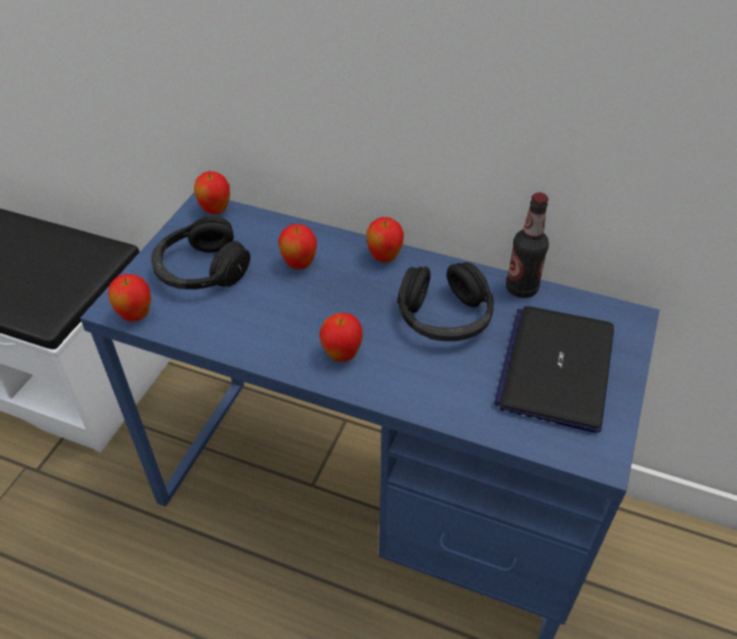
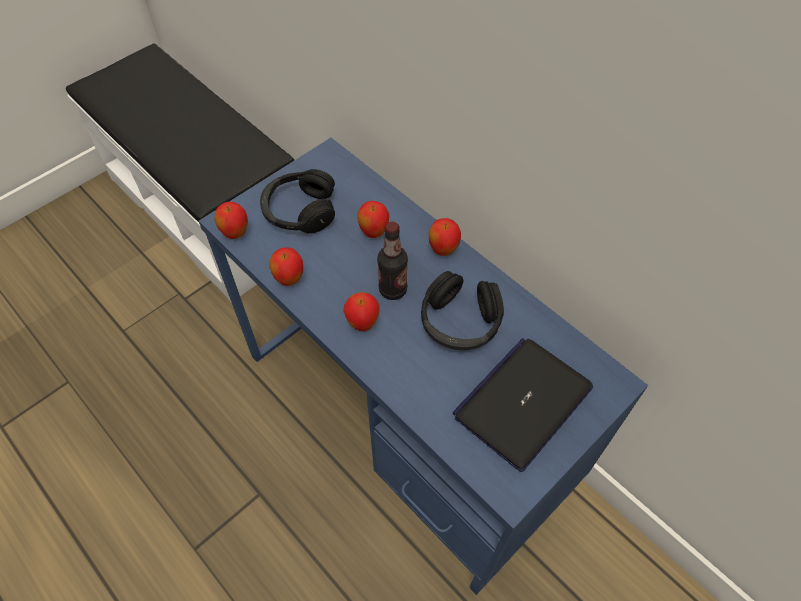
camera: 25 degrees right, 10 degrees up
apple [194,171,230,214] -> apple moved to [269,247,303,286]
bottle [506,192,549,298] -> bottle moved to [377,222,408,300]

